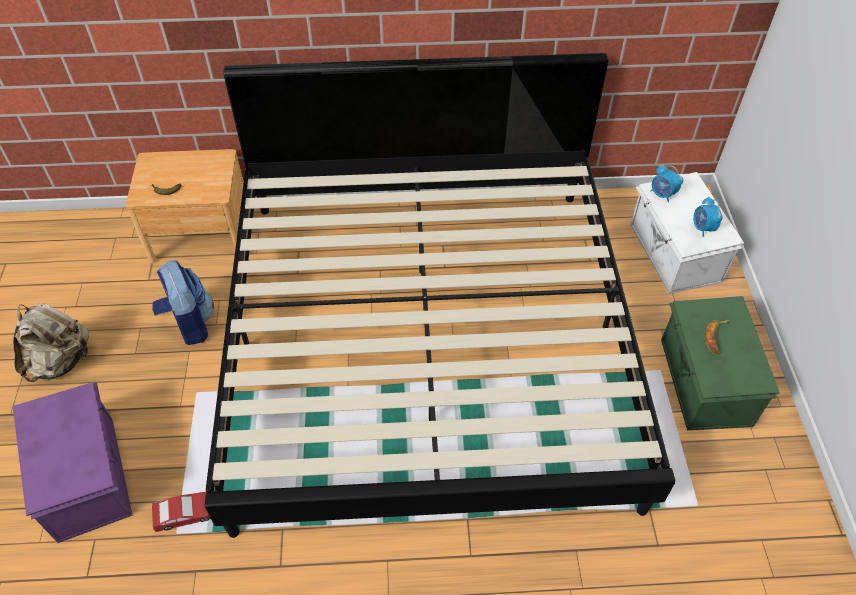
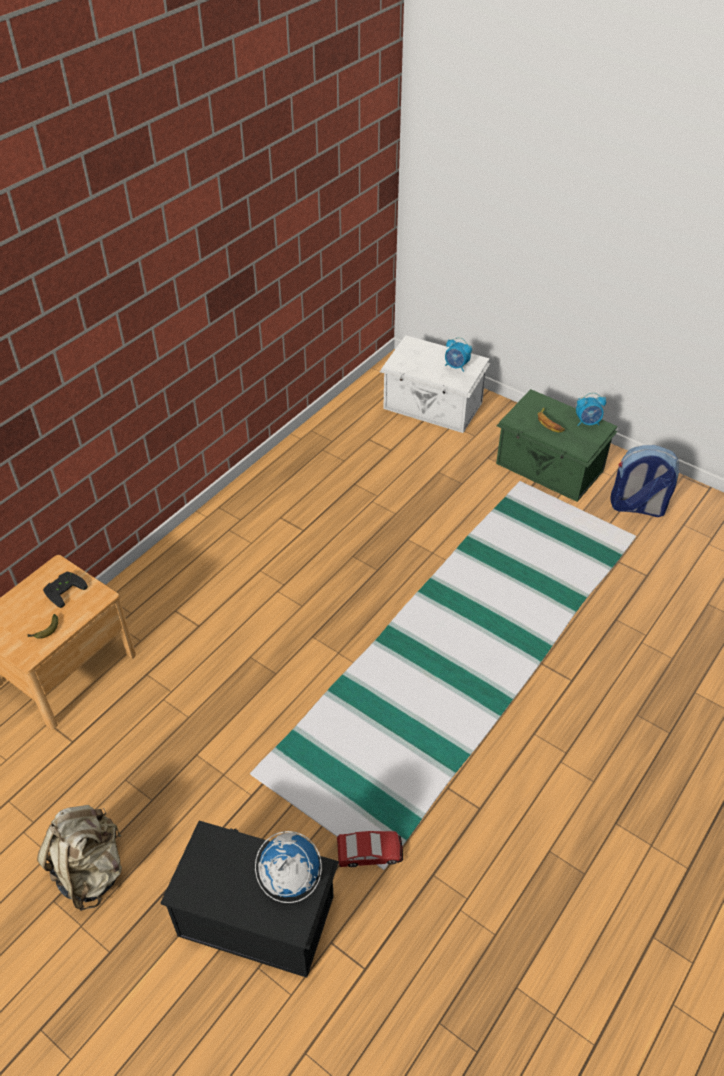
camera: 50 degrees left, 5 degrees down
purple storage box [13,382,133,543] -> black storage box [160,821,339,978]
backpack [152,260,214,345] -> backpack moved to [610,445,679,517]
toy car [152,492,211,532] -> toy car turned 60 degrees clockwise [337,831,403,867]
bed [205,53,675,538] -> none
alarm clock [651,165,683,202] -> alarm clock moved to [576,393,606,426]
none -> black game controller [43,571,88,608]
none -> globe [255,831,322,903]

